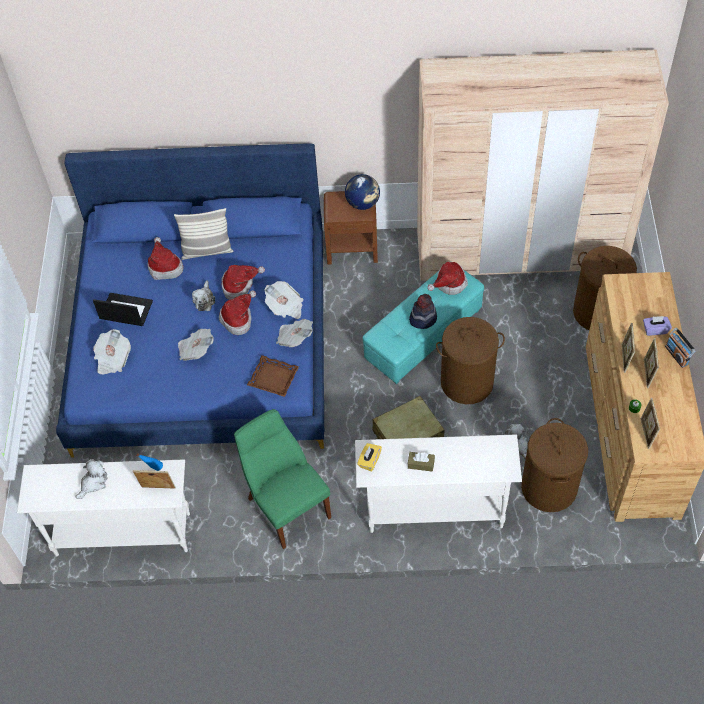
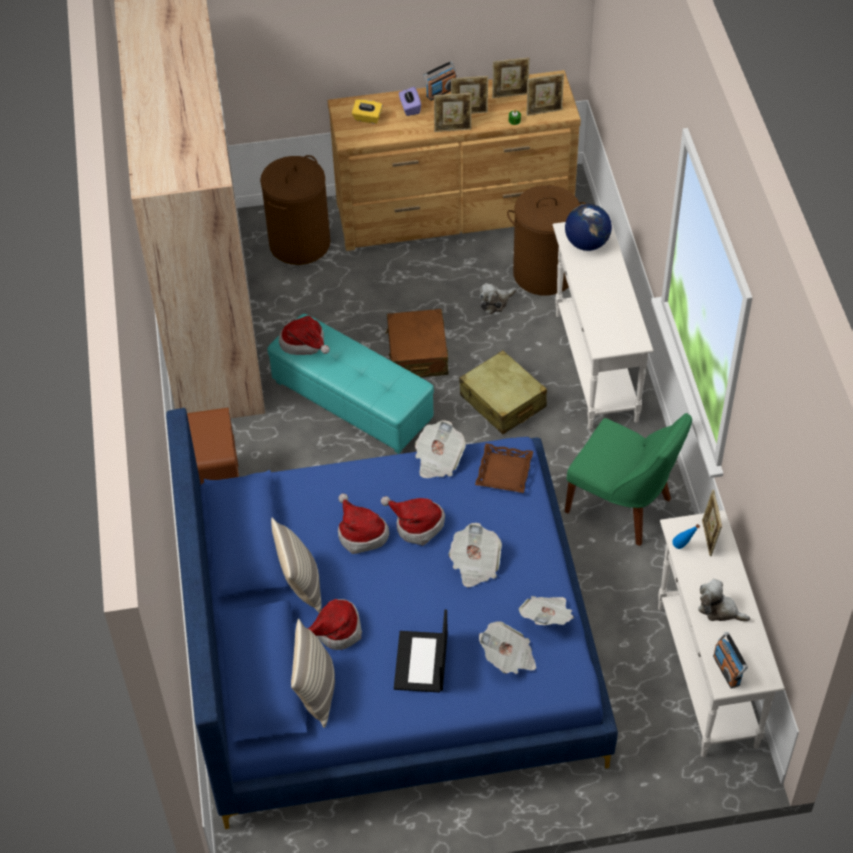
camera: 100 degrees left, 5 degrees down
plush toy [192,280,215,311] -> none
green chair [234,409,331,549] -> green chair turned 105 degrees counterclockwise [565,413,692,546]
newspaper [265,281,303,319] -> newspaper moved to [519,596,574,625]
globe [345,174,380,210] -> globe moved to [565,204,612,251]
yellow tissue box [357,443,382,471] -> yellow tissue box moved to [352,99,383,124]
brown tissue box [408,452,435,472] -> none
hat [409,294,437,329] -> none
brown laundry basket [436,317,505,404] -> brown suitcase [386,309,449,377]
none -> pillow [291,619,335,728]
none -> picture frame [492,58,530,98]
none -> radio [713,632,748,689]

